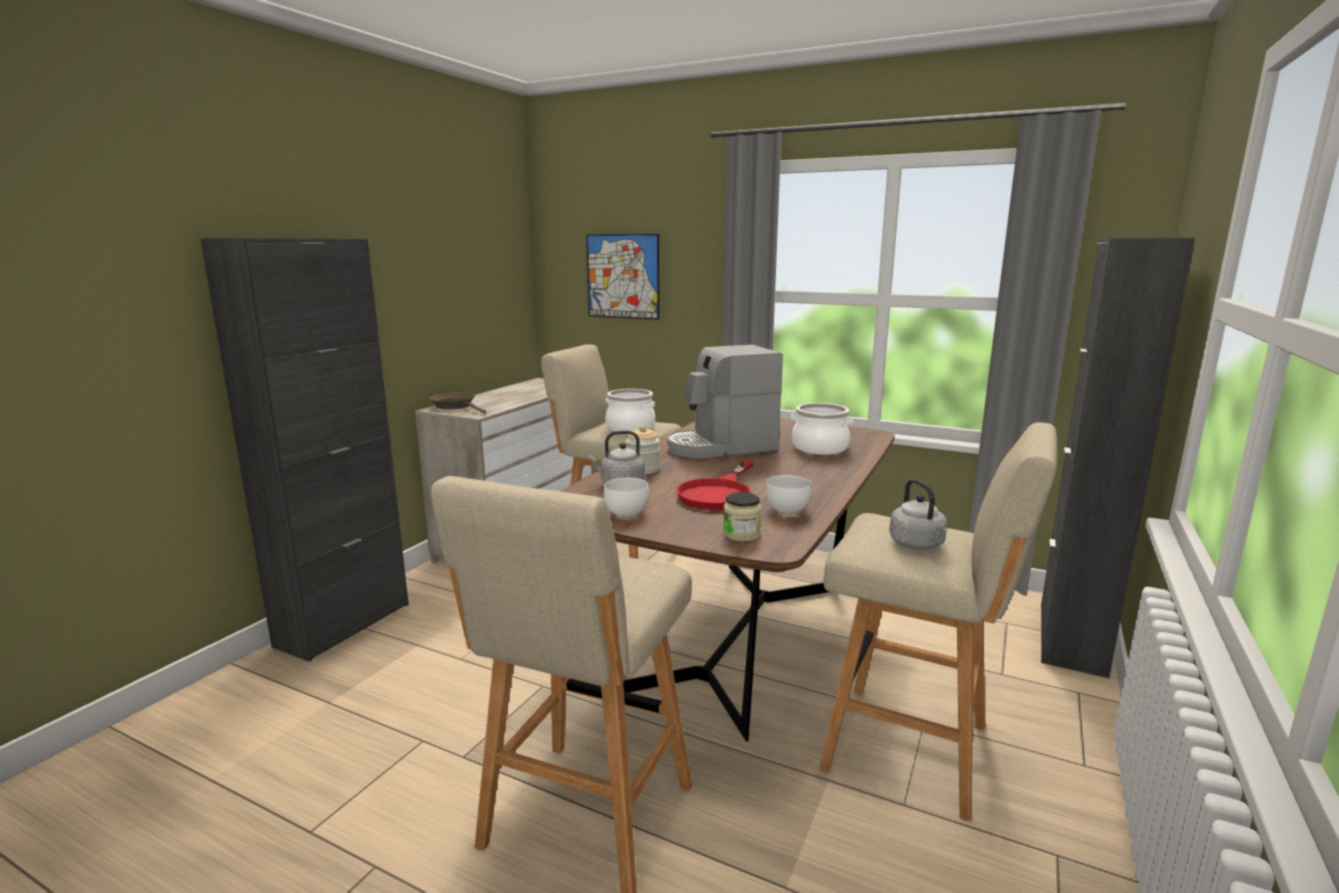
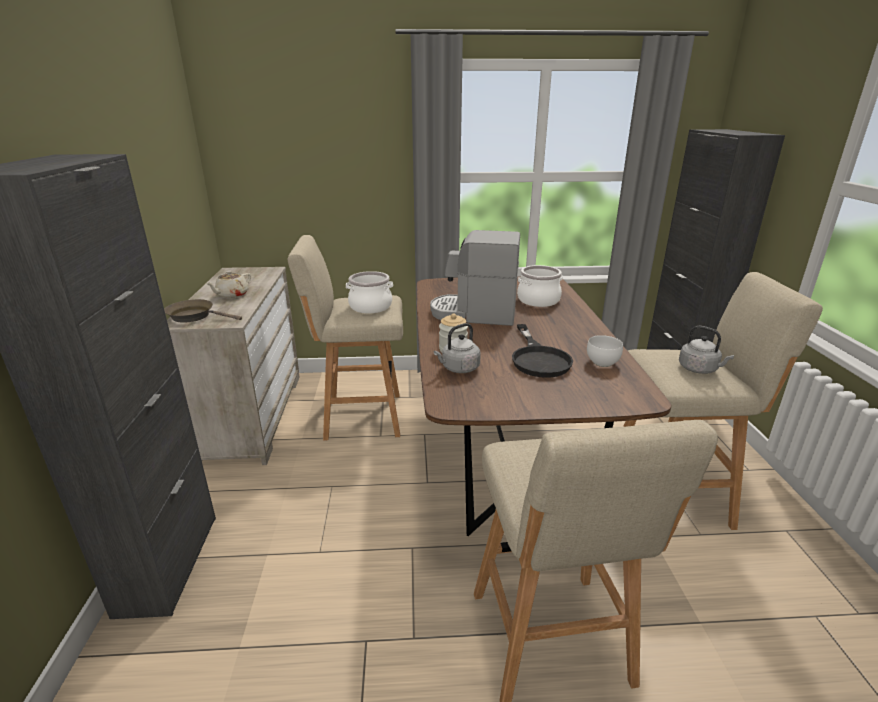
camera: 30 degrees left, 10 degrees up
picture [586,234,659,320] -> none
white bowl [604,478,649,518] -> none
coffee machine [667,345,783,459] -> coffee machine turned 60 degrees clockwise [430,230,520,326]
red frying pan [676,460,754,510] -> black frying pan [512,324,573,378]
jar [723,492,761,542] -> none
none -> beige teapot [206,271,251,298]

